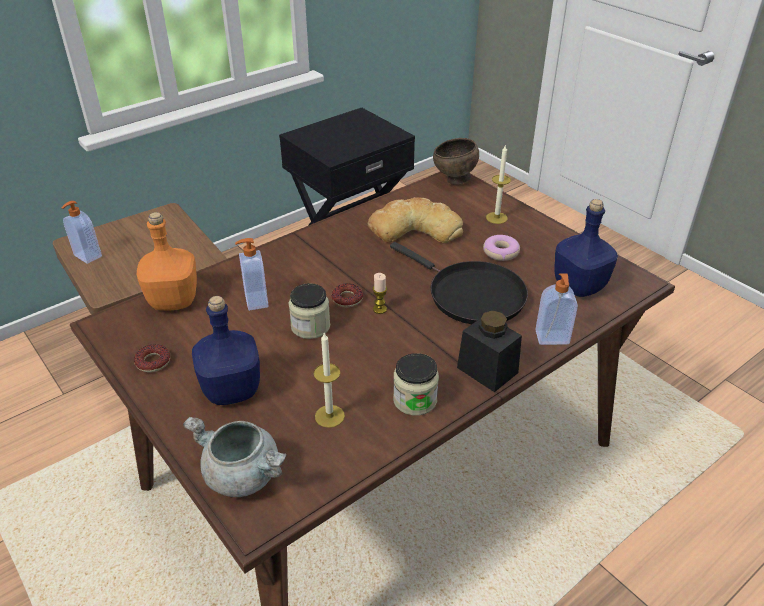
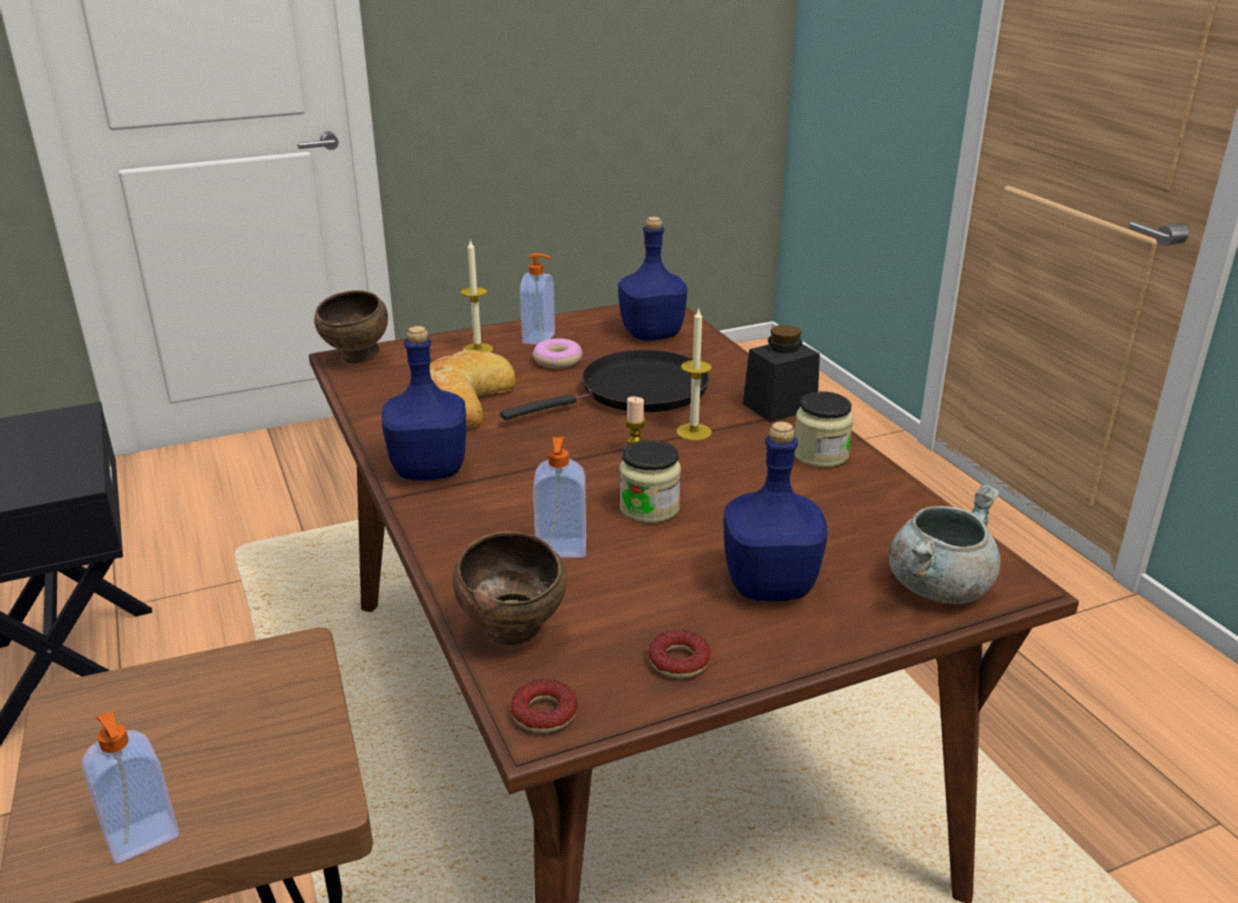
camera: 75 degrees left, 10 degrees down
orange bottle [137,212,197,311] -> brown bowl [453,531,567,646]
candle [314,332,345,428] -> candle moved to [676,307,712,441]
donut [331,283,363,307] -> donut moved to [511,679,577,733]
soap dispenser [535,273,578,345] -> soap dispenser moved to [520,253,555,345]
none -> blue bottle [382,326,466,481]

